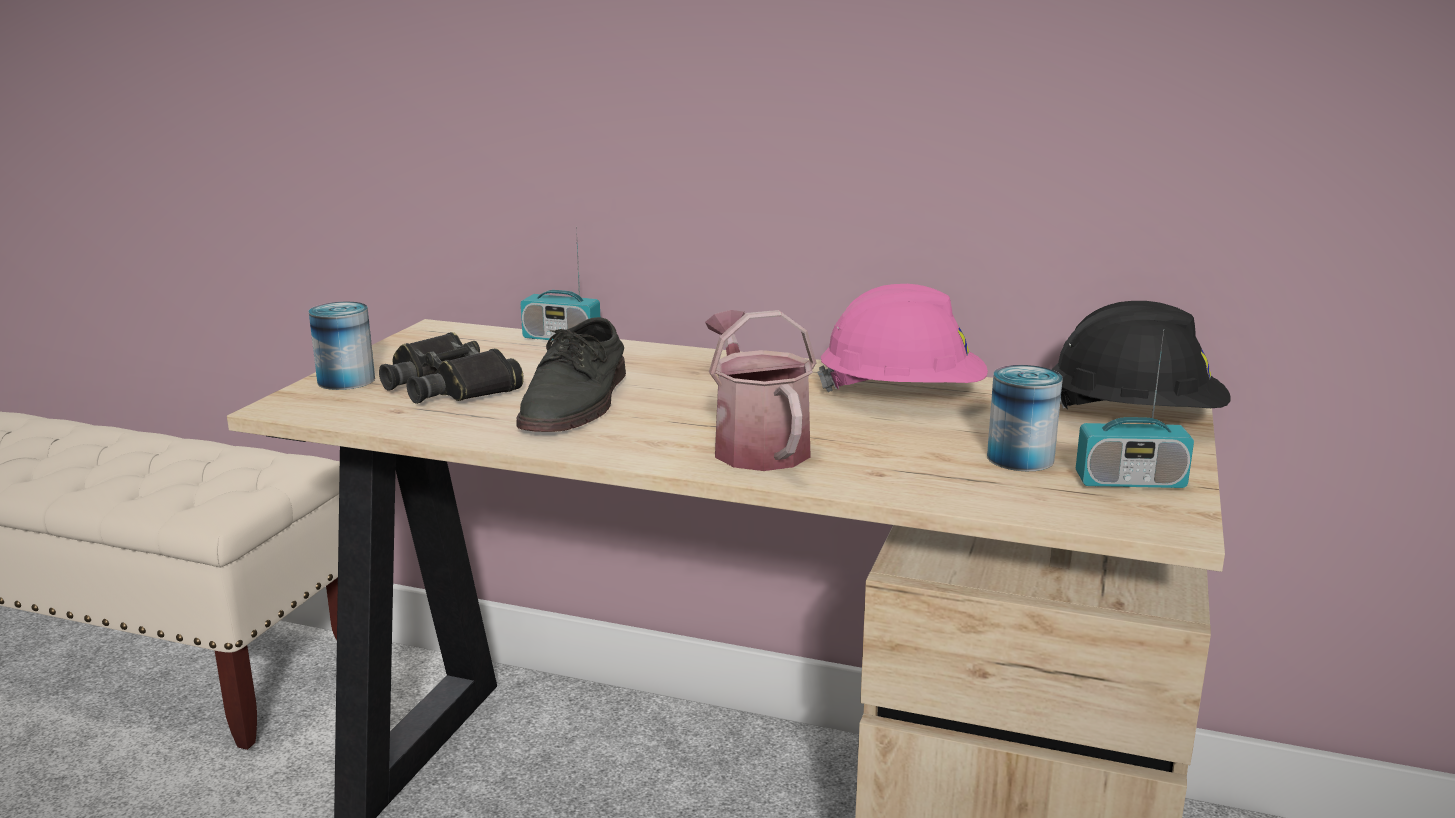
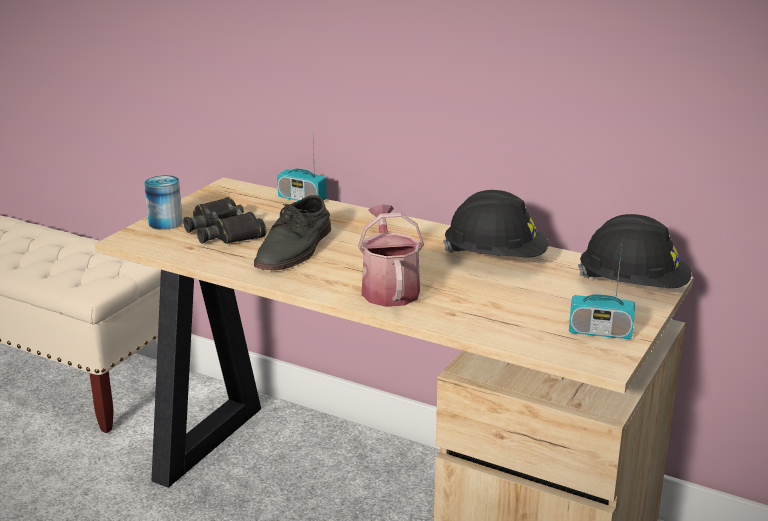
camera: 10 degrees right, 5 degrees up
pink hard hat [817,284,988,392] -> black hard hat [443,190,548,258]
can [987,365,1063,471] -> none

